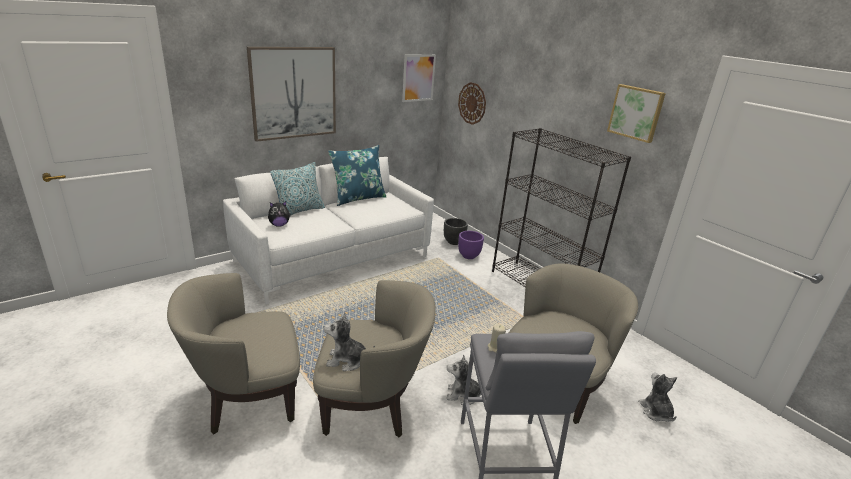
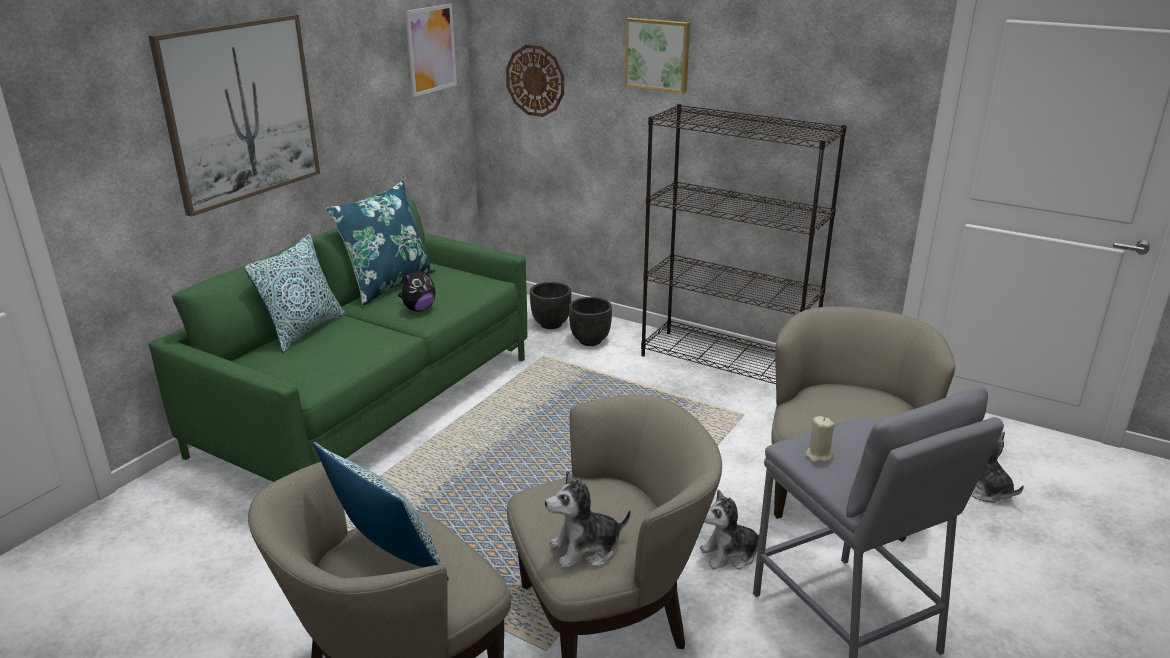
camera: 20 degrees left, 0 degrees up
white sofa [223,157,434,305] -> green sofa [149,200,527,482]
plush toy [268,201,291,227] -> plush toy moved to [398,266,436,312]
purple planter [458,231,484,259] -> black planter [569,297,612,346]
picture [607,84,666,143] -> picture moved to [625,18,690,93]
none -> pillow [313,442,449,581]

